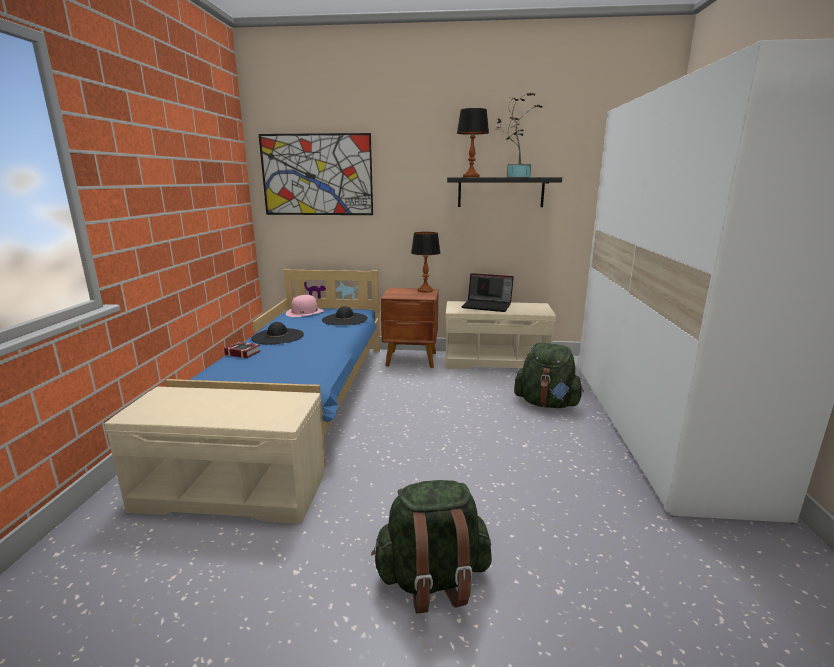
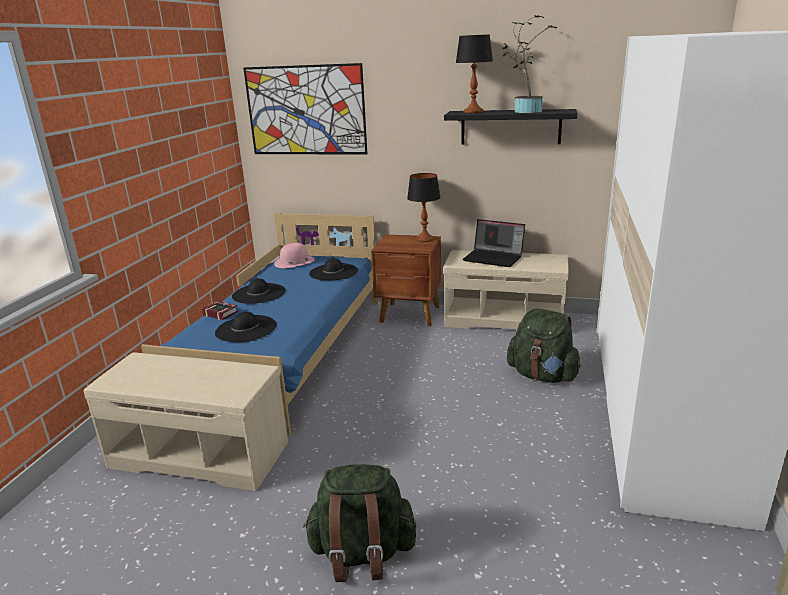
camera: 10 degrees right, 5 degrees up
none -> black hat [215,312,277,342]

